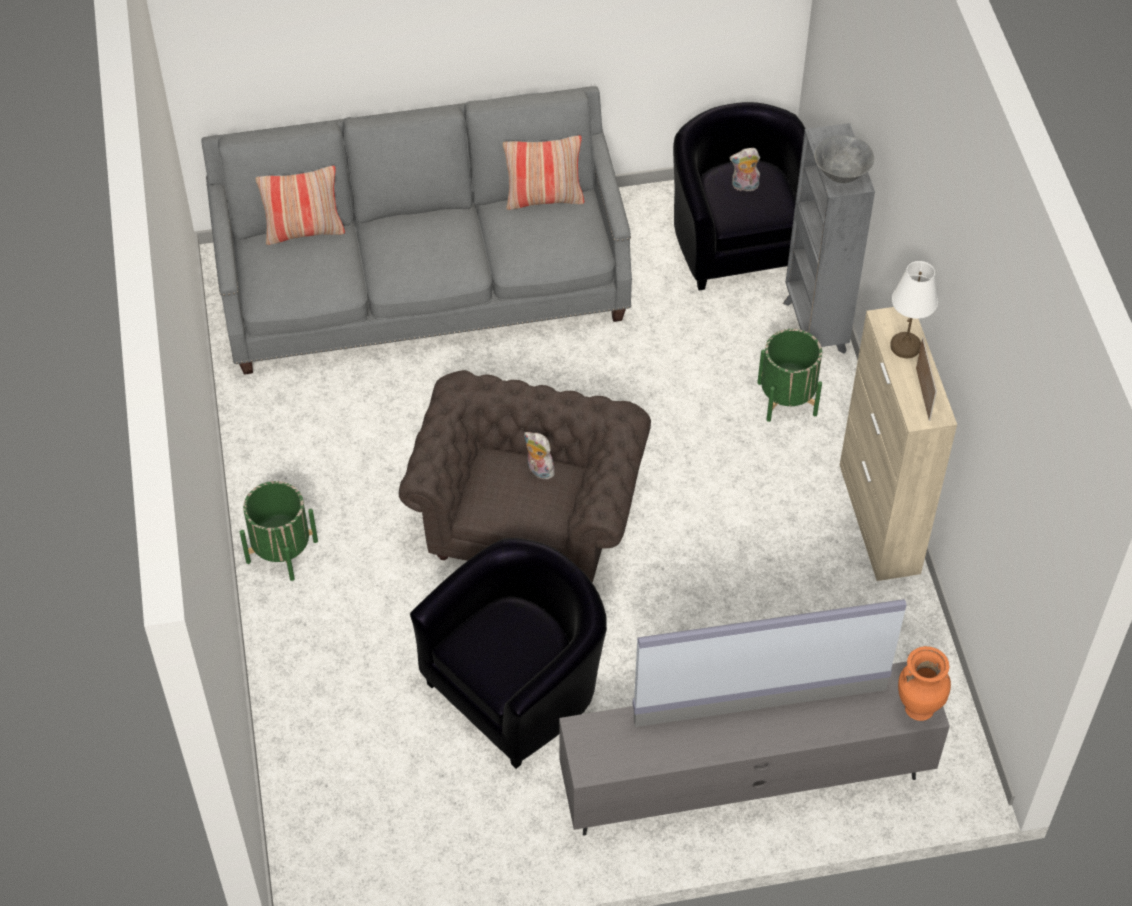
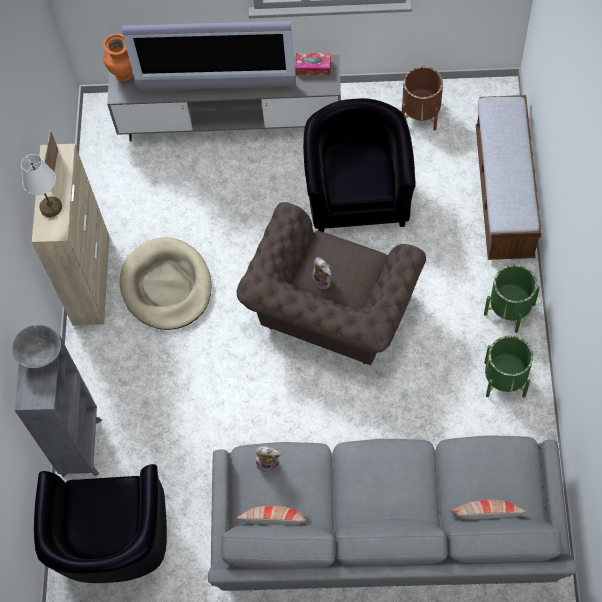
camera: 165 degrees left, 10 degrees up
black armchair [410,538,607,769] -> black armchair turned 120 degrees clockwise [303,98,416,232]
plush toy [730,148,760,191] -> plush toy moved to [255,446,282,473]
green planter [757,329,822,422] -> green planter moved to [484,336,533,398]
none -> beige dog bed [120,237,212,330]
none -> tissue box [295,53,331,75]
none -> brown planter [402,66,443,130]
none -> bench [476,95,542,260]

